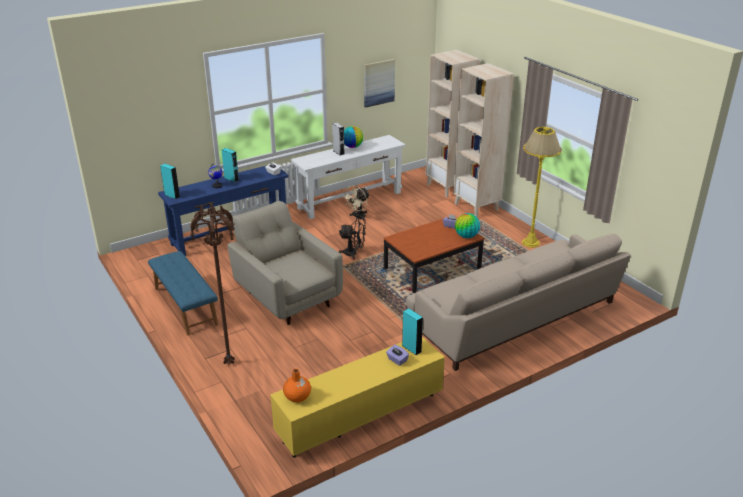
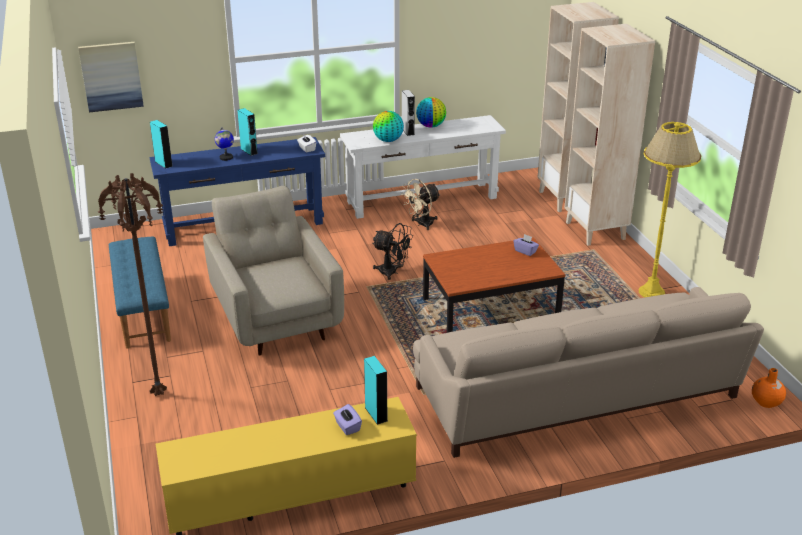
camera: 15 degrees right, 0 degrees up
orange vase [283,369,311,403] -> orange vase moved to [752,368,786,408]
picture [364,59,395,107] -> picture moved to [78,42,144,112]
globe [455,213,480,238] -> globe moved to [373,111,404,142]

